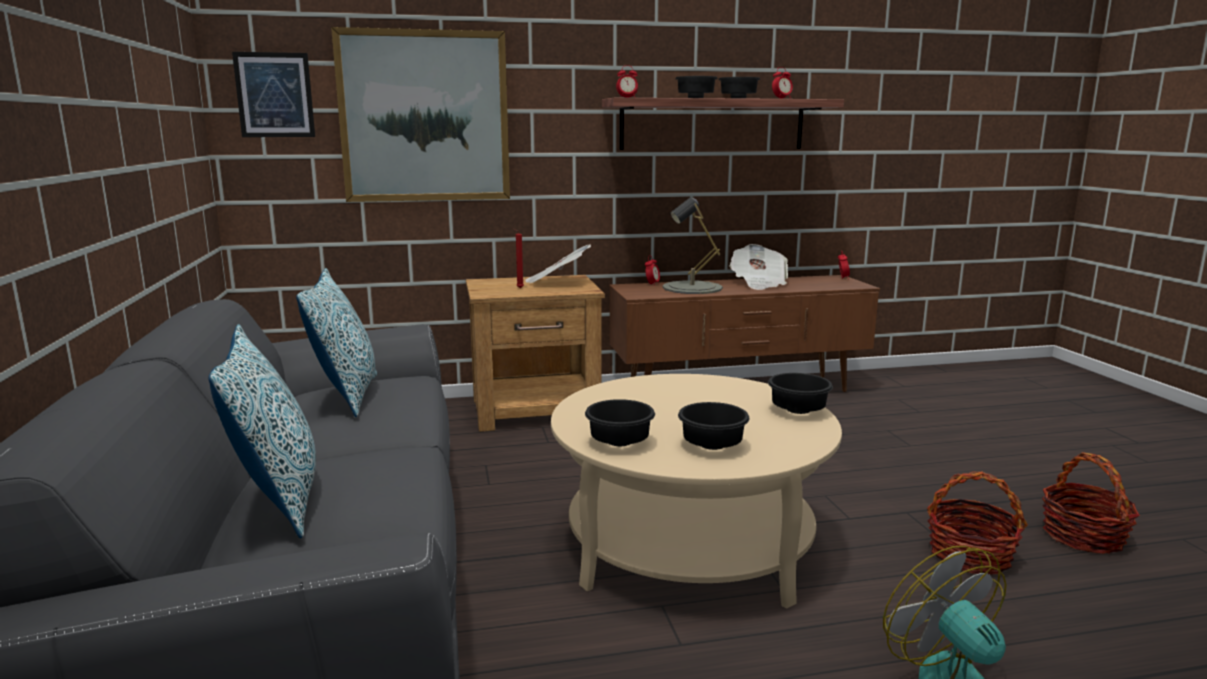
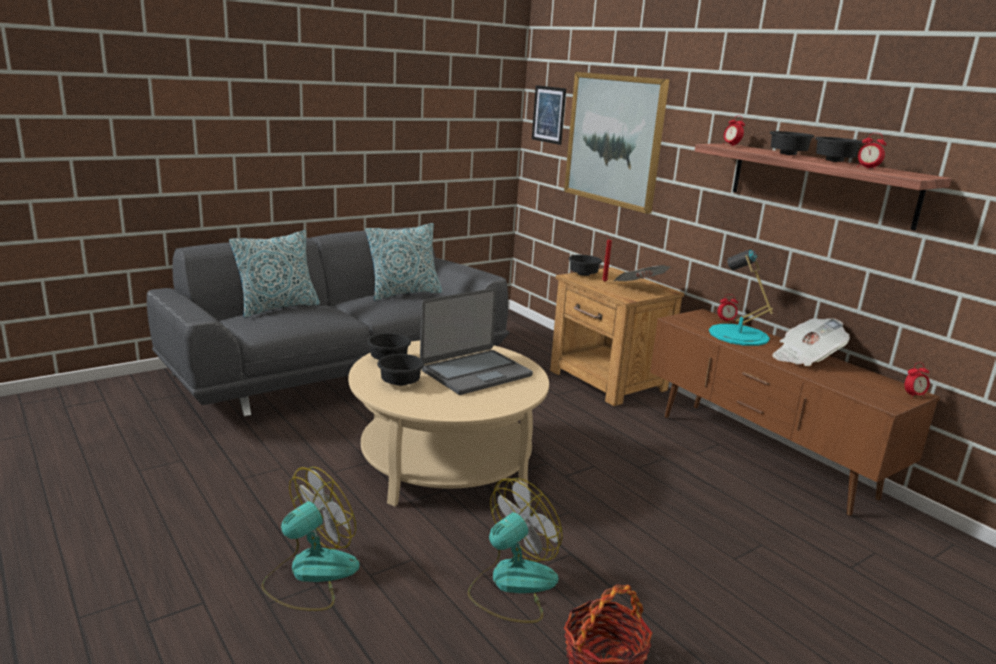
camera: 65 degrees right, 5 degrees up
grey table lamp [662,197,723,294] -> turquoise table lamp [709,249,773,346]
black bowl [768,373,833,414] -> black bowl moved to [568,255,602,276]
basket [927,471,1028,575] -> fan [468,478,563,623]
none -> laptop [420,288,533,395]

